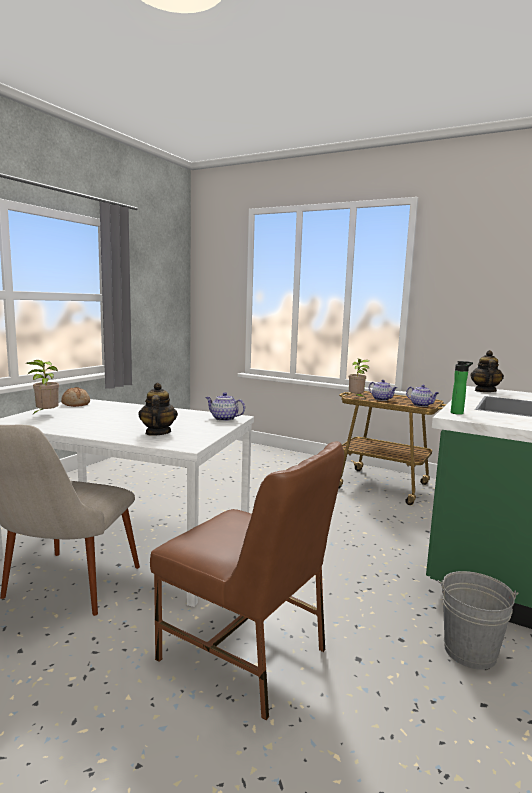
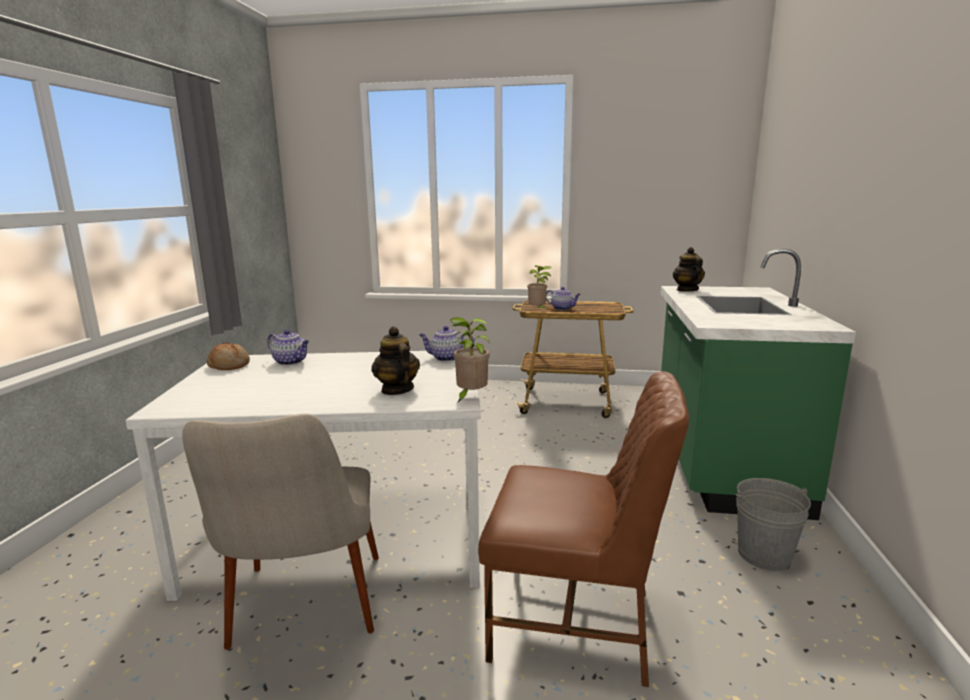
camera: 20 degrees left, 5 degrees up
potted plant [26,360,59,416] -> potted plant moved to [449,317,490,402]
teapot [406,385,439,407] -> teapot moved to [267,330,309,365]
bottle [451,361,473,415] -> none

